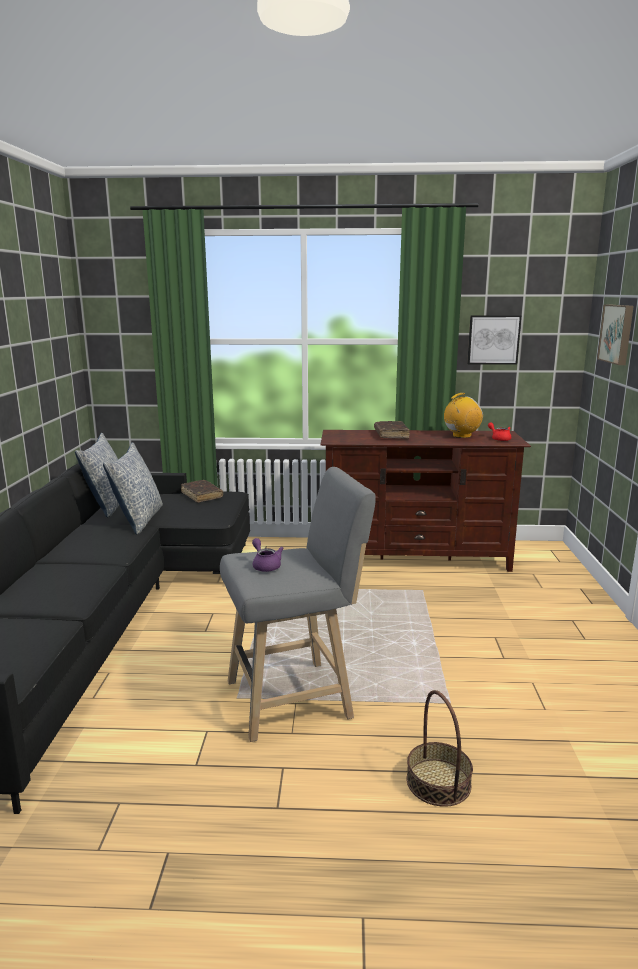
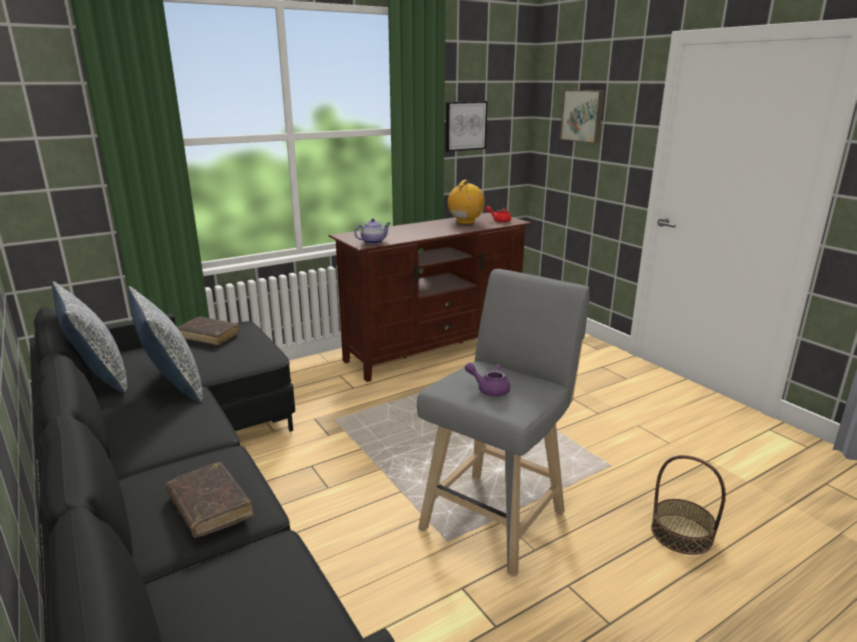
camera: 35 degrees left, 5 degrees up
brown book [374,421,410,439] -> brown book moved to [166,462,253,538]
none -> teapot [354,219,390,244]

